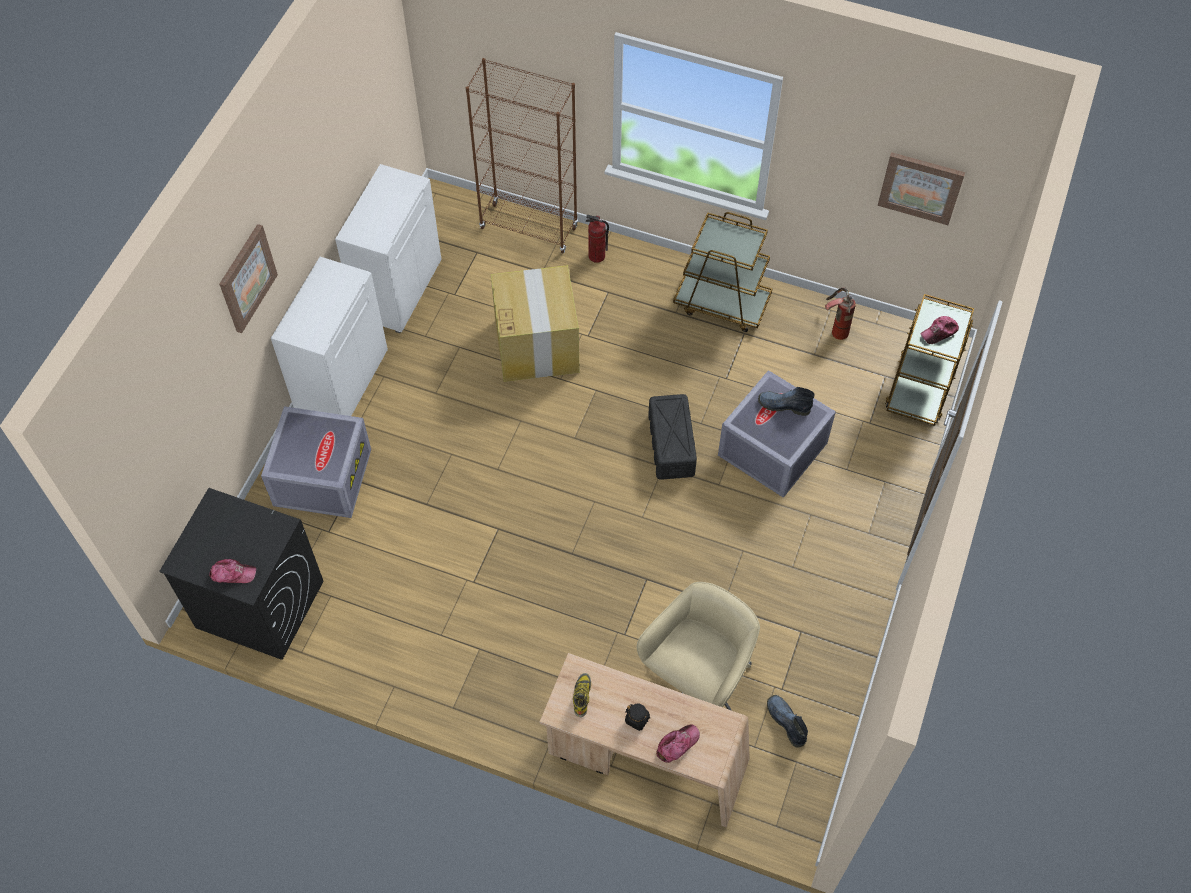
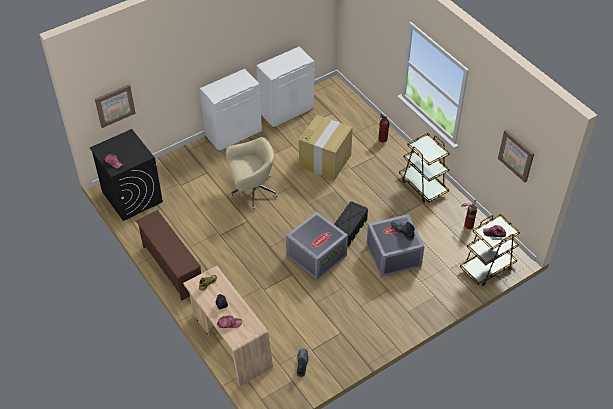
camera: 35 degrees right, 10 degrees down
picture [219,224,278,333] -> picture moved to [95,85,136,128]
grey storage box [261,406,371,518] -> grey storage box moved to [286,212,348,279]
brown bookcase [466,58,578,253] -> none
beige office chair [637,582,760,710] -> beige office chair moved to [226,137,278,210]
none -> brown shoe rack [136,210,201,301]

